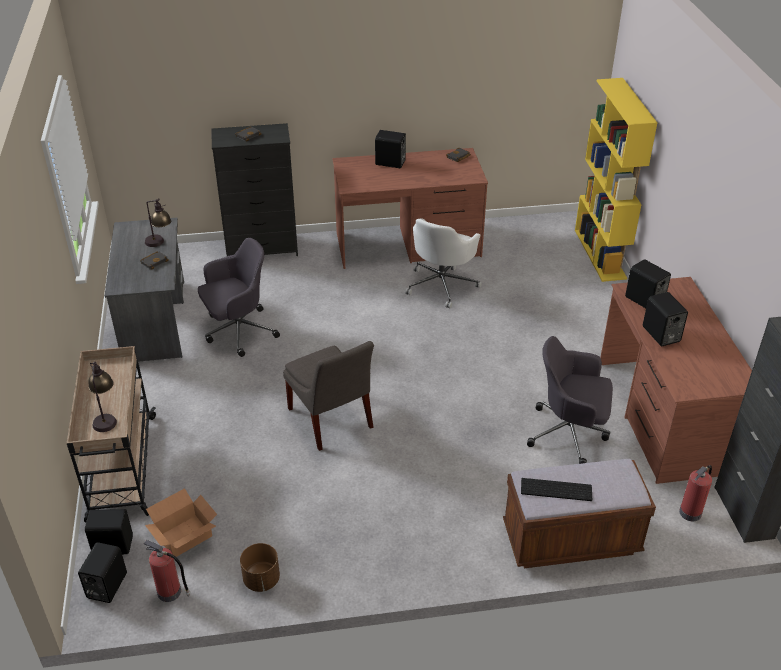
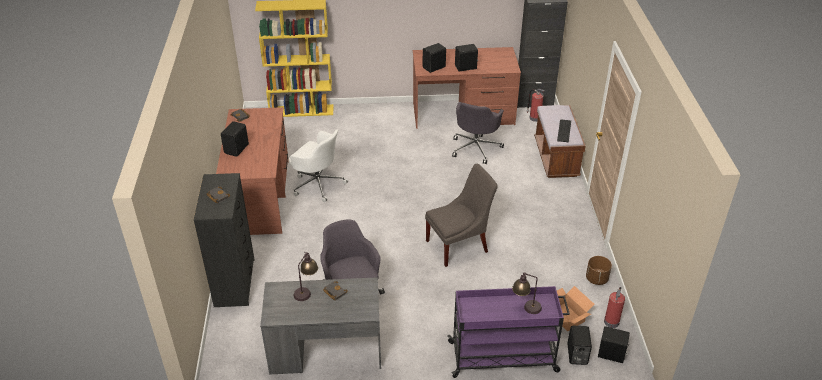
camera: 85 degrees left, 0 degrees up
beige cart [67,346,156,523] -> purple cart [447,286,570,378]

